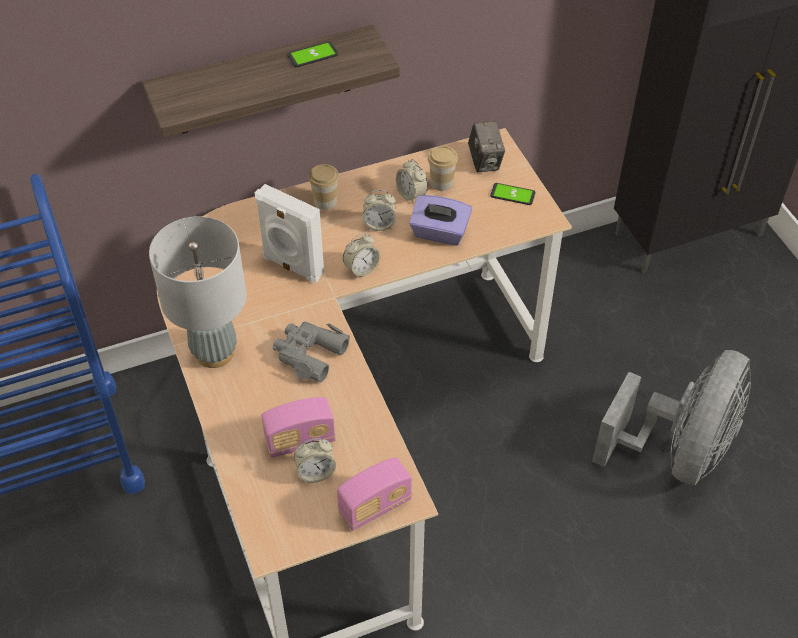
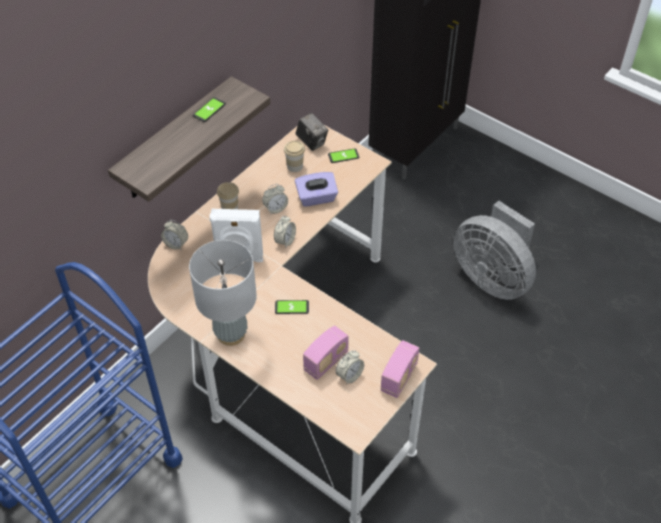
camera: 30 degrees left, 0 degrees up
grey binoculars [273,322,350,383] -> phone [275,300,309,314]
alarm clock [396,159,428,203] -> alarm clock moved to [161,220,188,250]
grey fan [592,350,751,485] -> grey fan turned 135 degrees clockwise [453,201,536,300]

